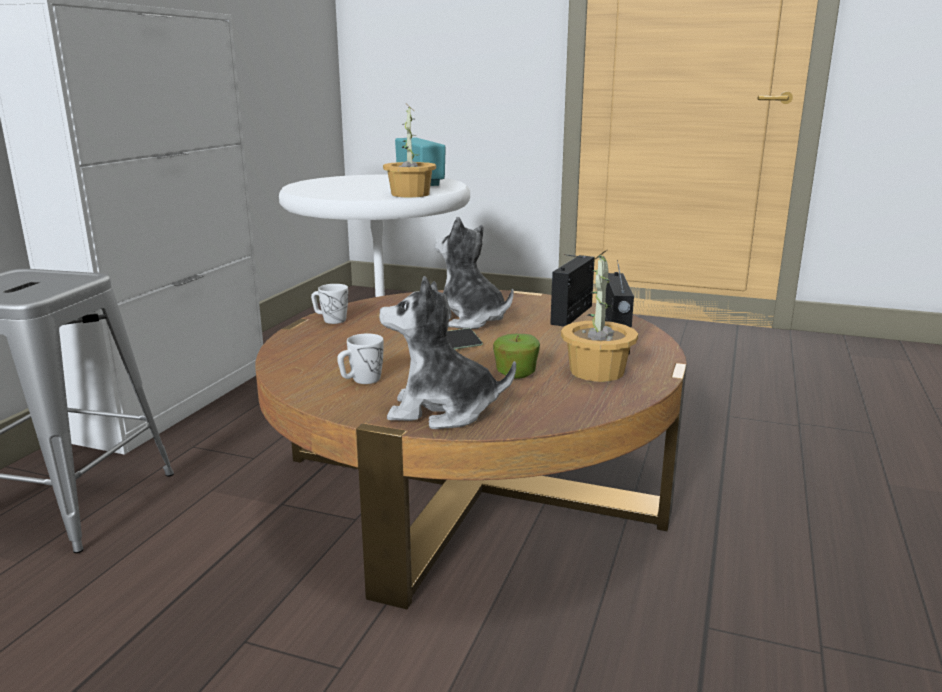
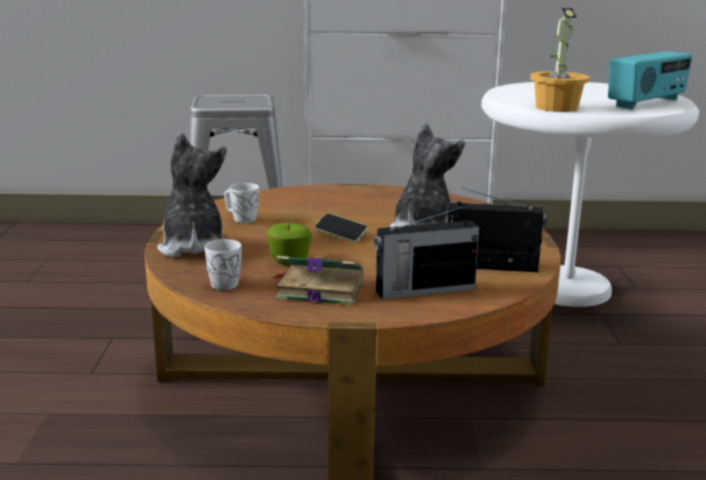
camera: 70 degrees right, 0 degrees up
white mug [311,284,348,324] -> white mug moved to [205,239,242,290]
potted plant [561,250,638,382] -> book [272,256,364,306]

